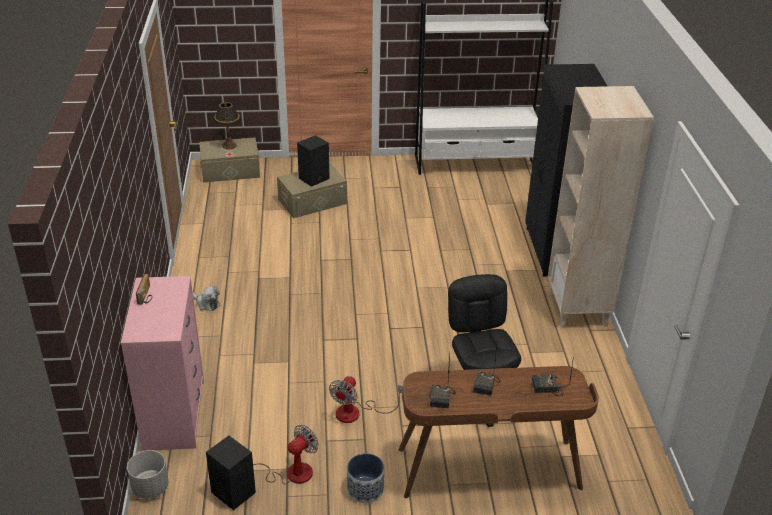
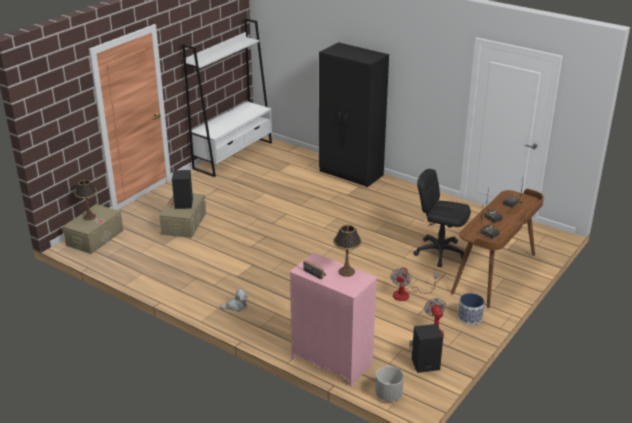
camera: 50 degrees left, 5 degrees down
fan [329,376,404,423] -> fan turned 45 degrees clockwise [390,267,438,301]
beige bookcase [548,86,654,328] -> none
none -> table lamp [333,225,362,277]

